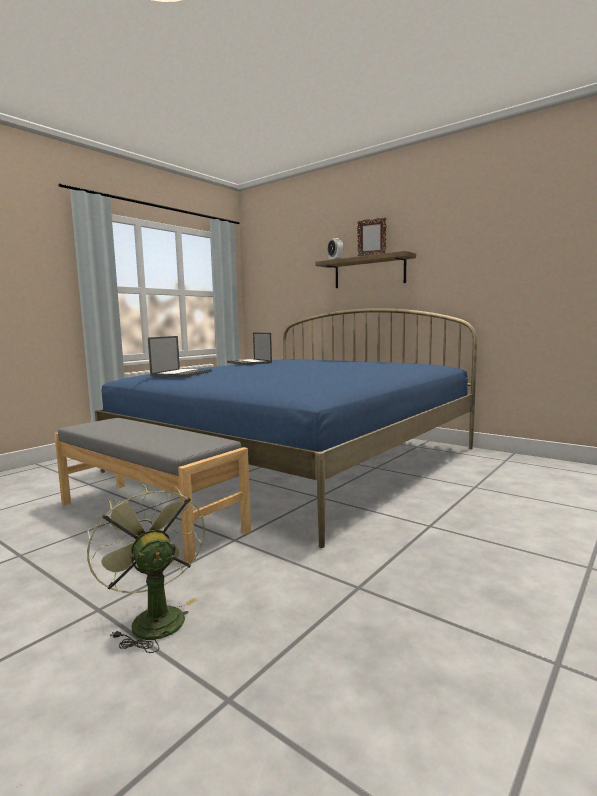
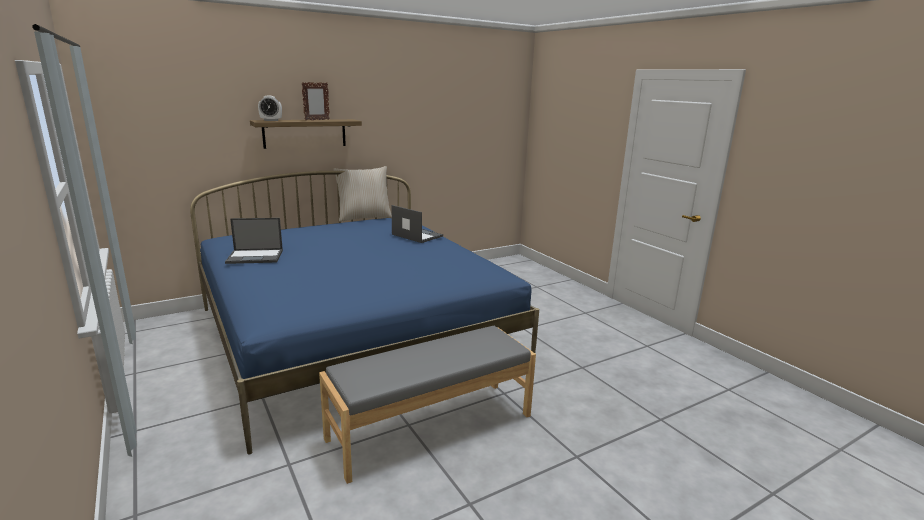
camera: 70 degrees left, 10 degrees up
green fan [87,484,205,653] -> none
laptop [148,336,212,377] -> laptop moved to [391,205,443,243]
none -> beige pillow [334,166,392,222]

